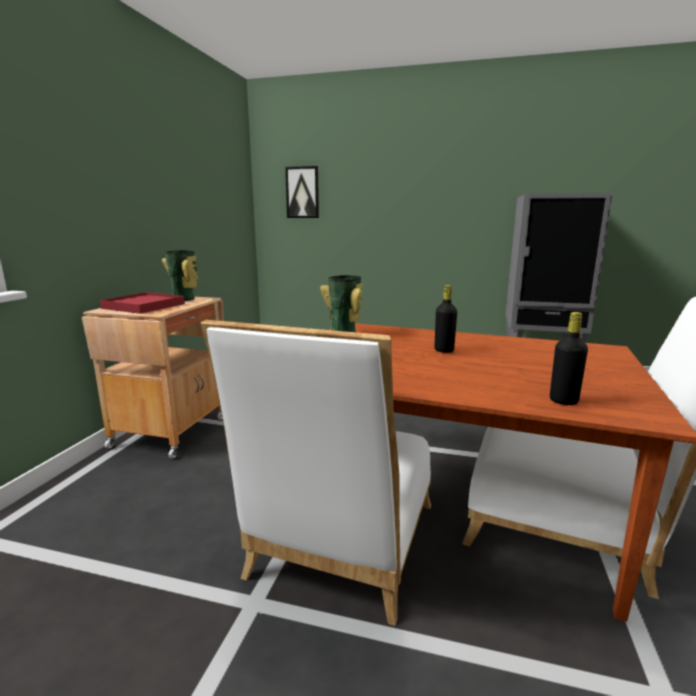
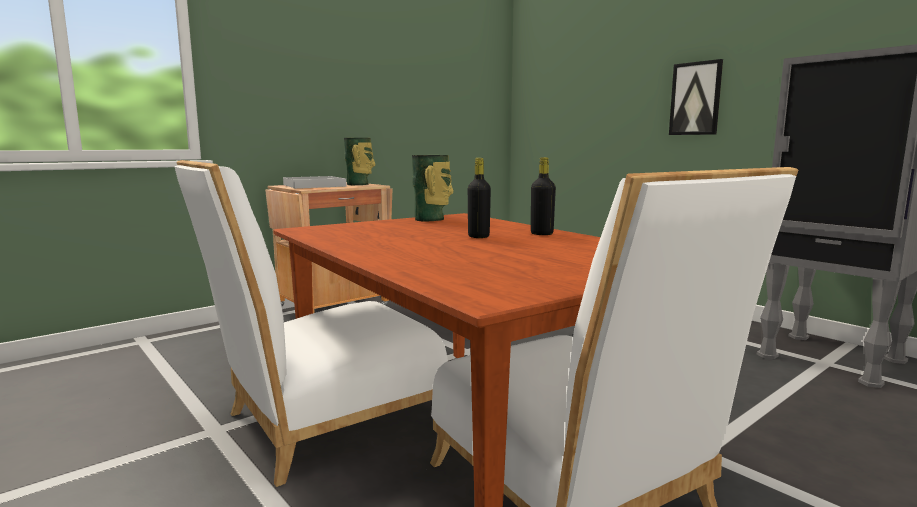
camera: 35 degrees right, 5 degrees down
red tray [100,292,185,314] -> white tray [283,176,347,188]
picture [285,166,319,218] -> picture moved to [669,59,723,135]
black bottle [550,312,588,405] -> black bottle moved to [531,157,556,235]

